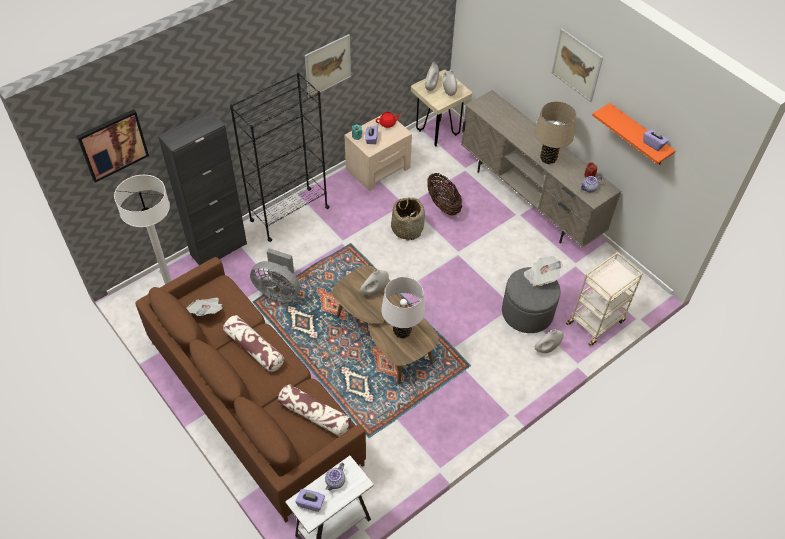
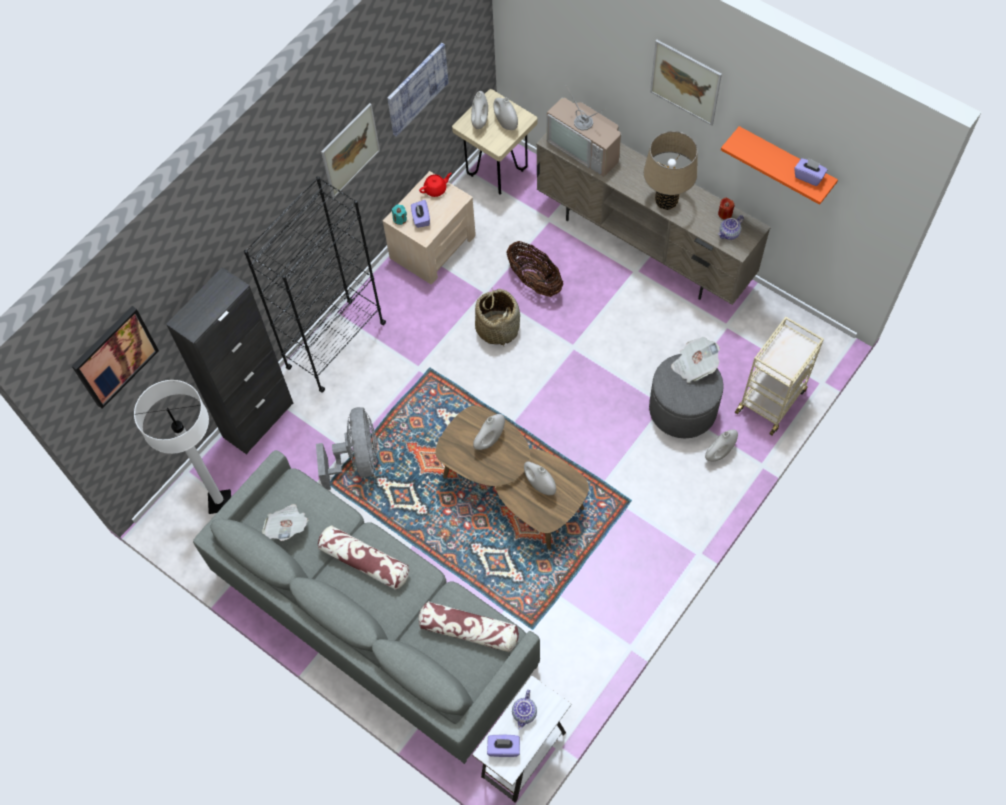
camera: 10 degrees left, 10 degrees up
brown sofa [136,257,366,522] -> grey sofa [193,450,540,764]
grey fan [250,248,300,302] -> grey fan turned 105 degrees counterclockwise [316,407,378,490]
white table lamp [381,277,425,338] -> white vase [524,461,556,495]
none -> picture [387,43,449,137]
none -> television [547,85,621,177]

